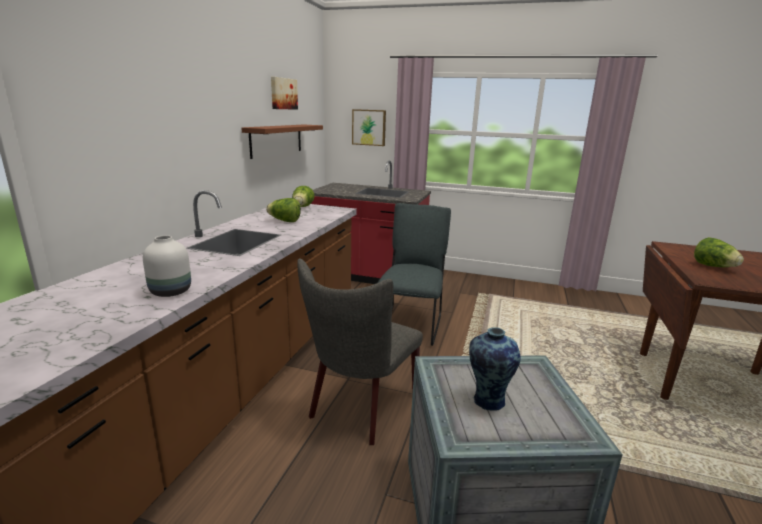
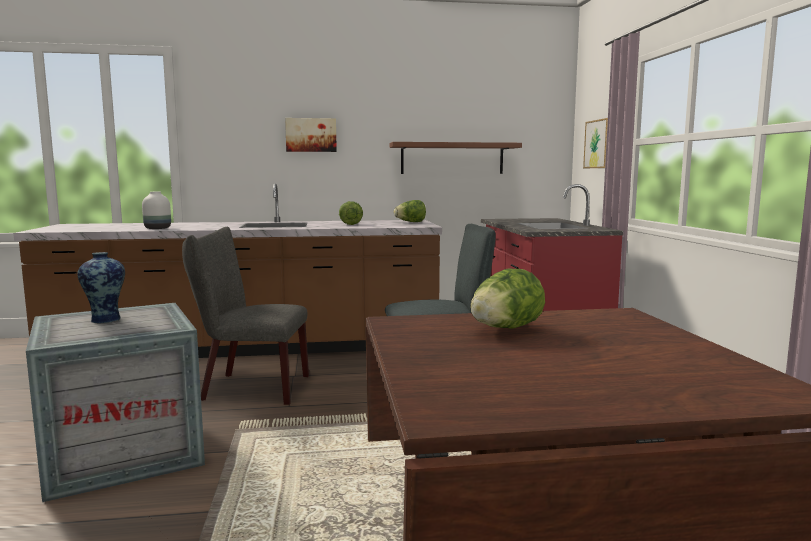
camera: 65 degrees right, 10 degrees down
picture [271,77,298,110] -> picture moved to [285,118,337,152]

